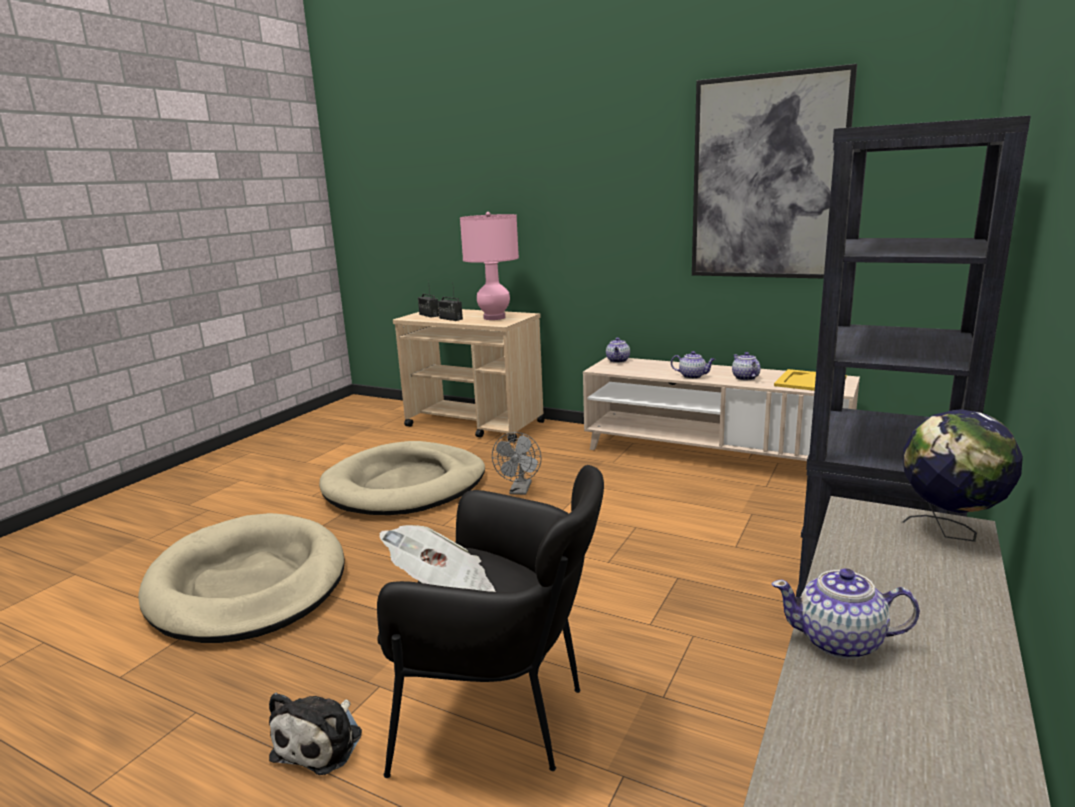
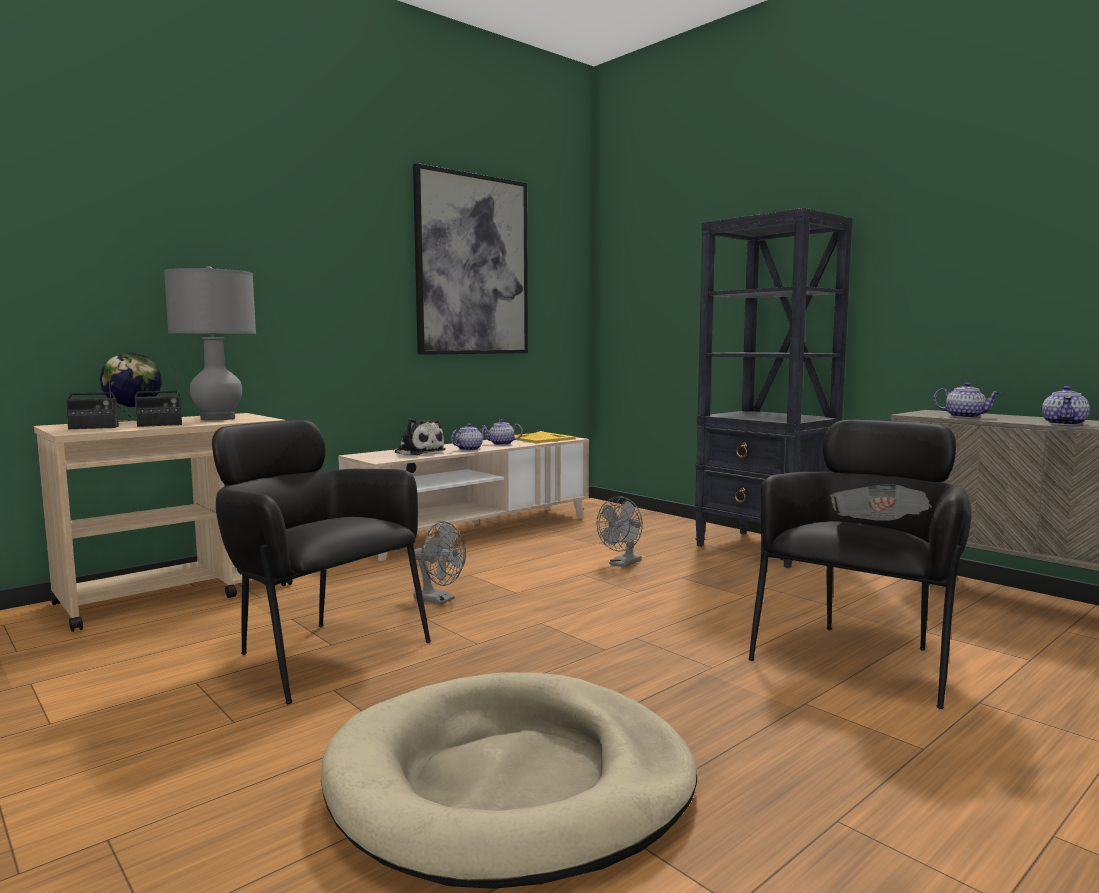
camera: 70 degrees left, 10 degrees down
plush toy [269,693,362,775] -> plush toy moved to [393,418,446,456]
beige dog bed [319,441,485,515] -> black armchair [212,420,431,704]
pink table lamp [460,212,519,320] -> grey table lamp [164,266,256,421]
teapot [606,338,630,363] -> teapot moved to [933,382,1000,418]
globe [902,409,1023,542] -> globe moved to [100,352,162,422]
none -> grey fan [597,497,643,567]

